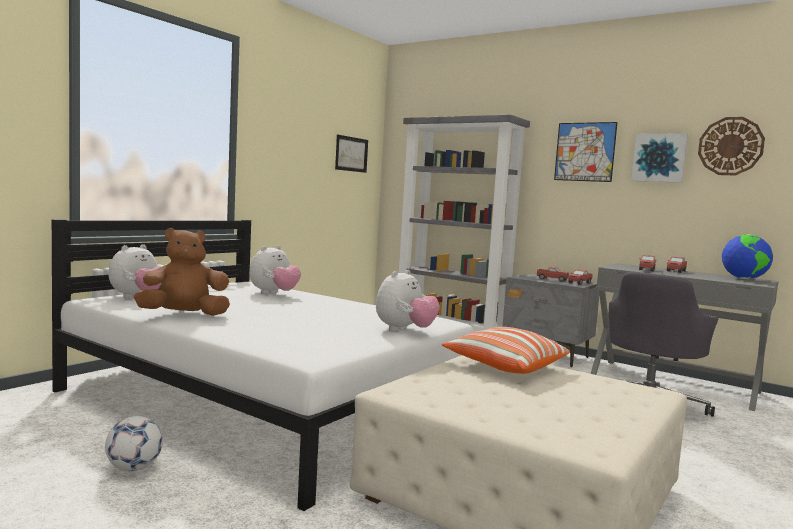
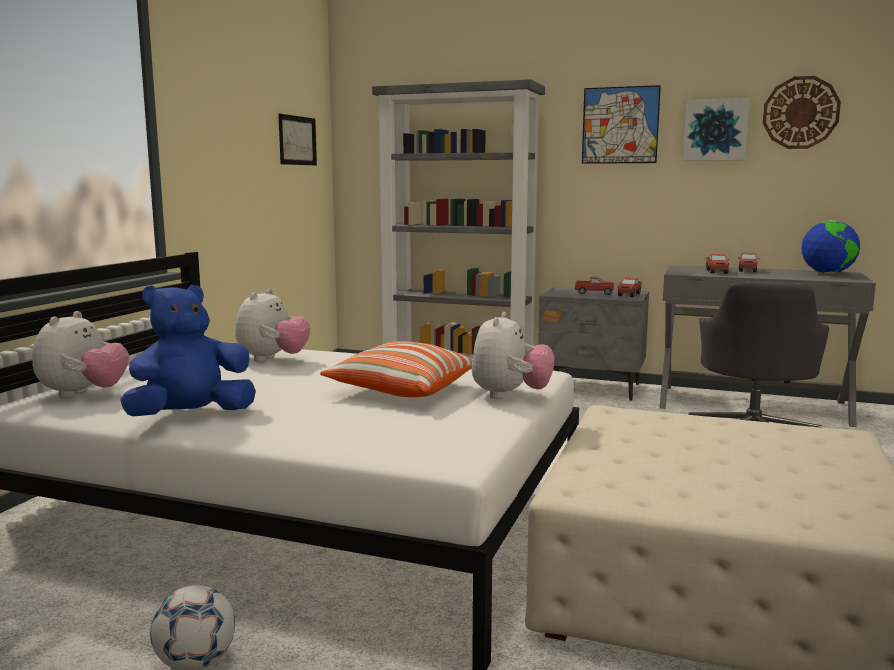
camera: 15 degrees left, 5 degrees up
brown plush toy [134,228,230,316] -> blue plush toy [120,285,256,416]
pillow [442,327,570,374] -> pillow moved to [320,341,473,397]

